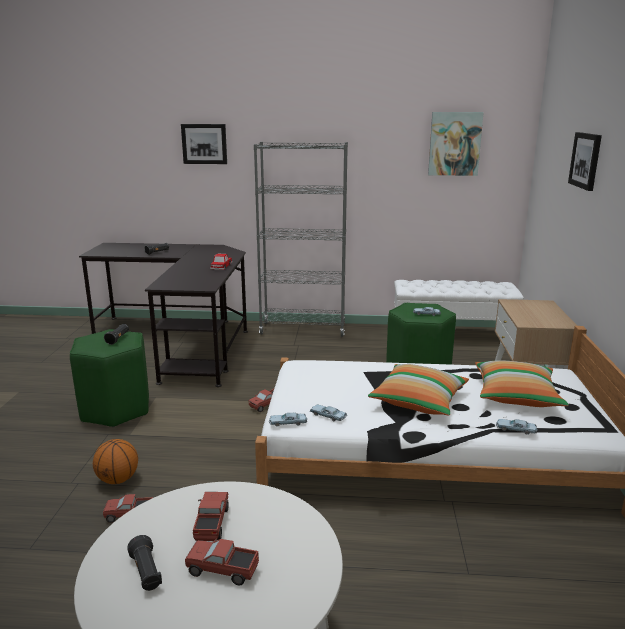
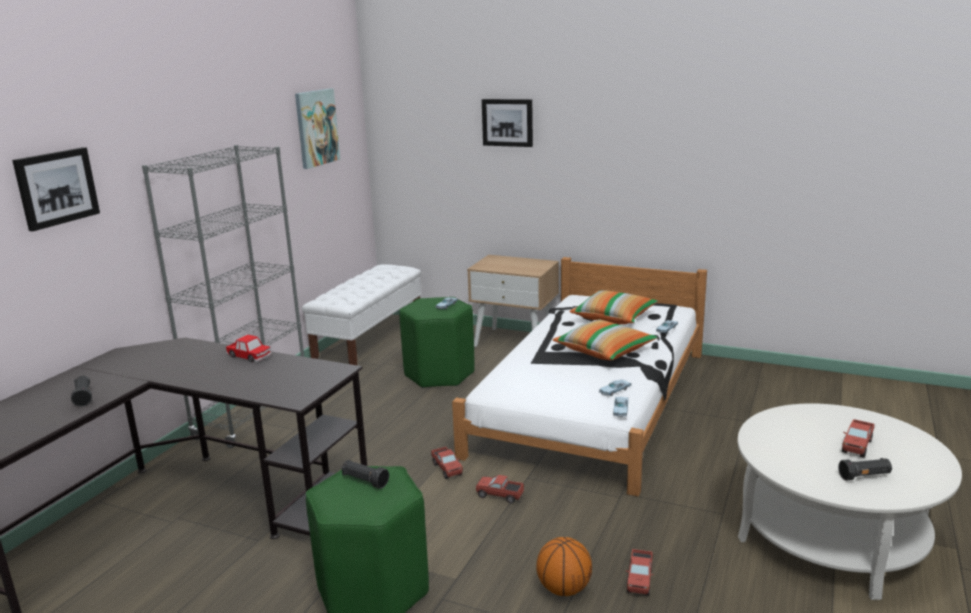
camera: 70 degrees left, 0 degrees up
toy truck [193,492,229,541] -> toy truck moved to [476,475,524,504]

